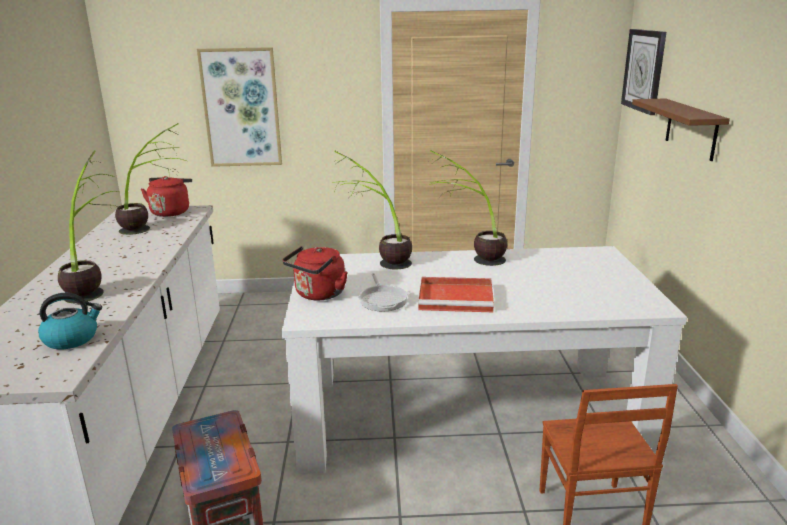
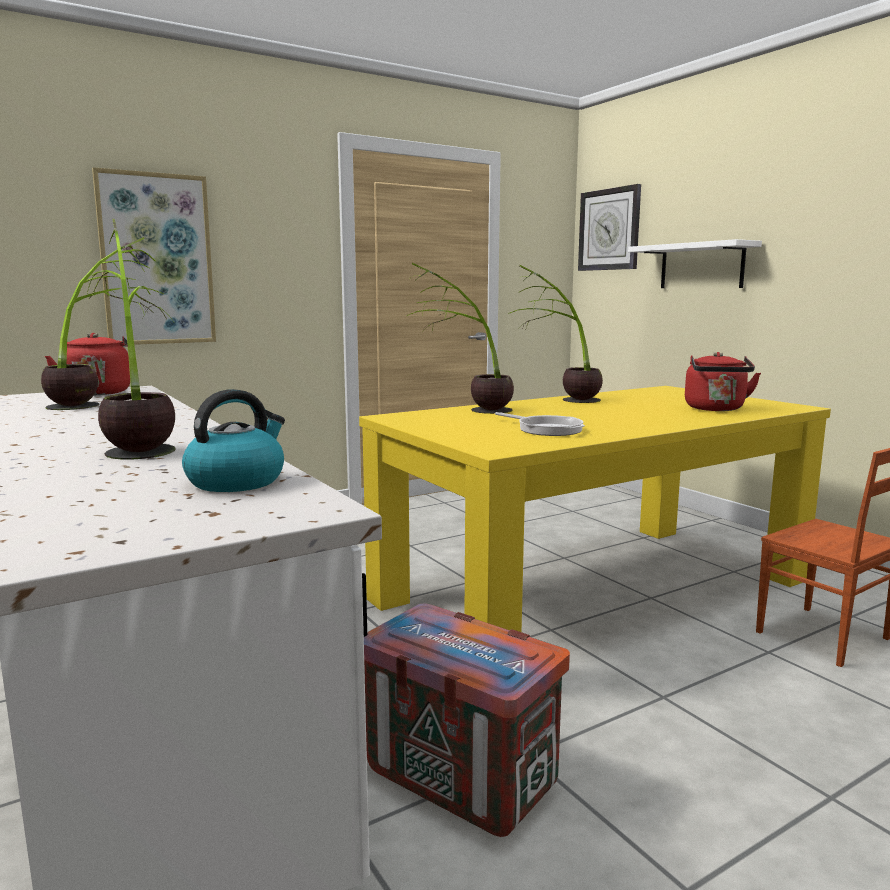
camera: 30 degrees left, 10 degrees down
red kettle [282,246,348,300] -> red kettle moved to [685,352,761,411]
white dining table [282,246,687,474] -> yellow dining table [359,386,831,632]
red tray [418,277,494,312] -> none
brown shelf [632,99,730,161] -> white shelf [628,239,762,288]

